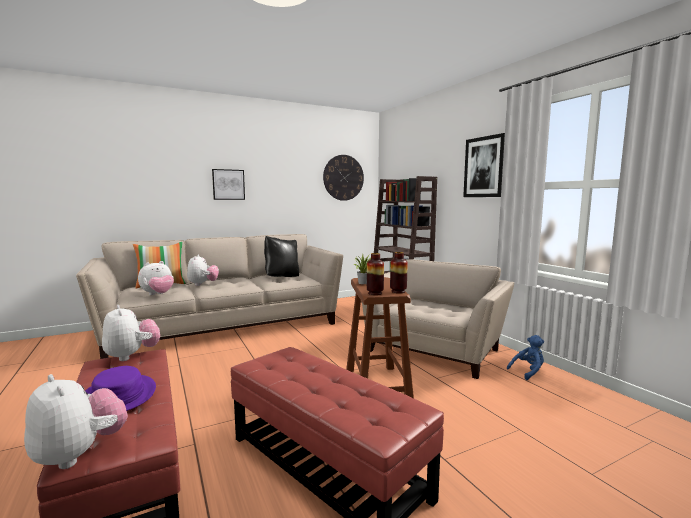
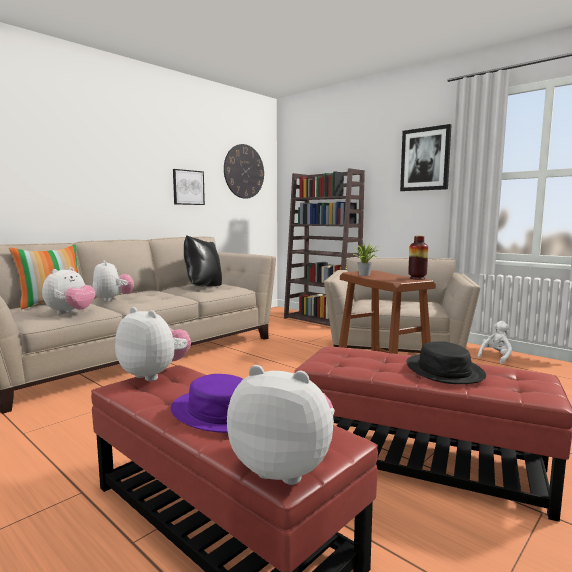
camera: 20 degrees left, 0 degrees up
picture [212,169,245,200] -> picture moved to [173,169,205,205]
vase [367,253,384,295] -> none
blue plush toy [507,335,544,380] -> white plush toy [477,321,512,364]
none -> black hat [406,341,486,384]

